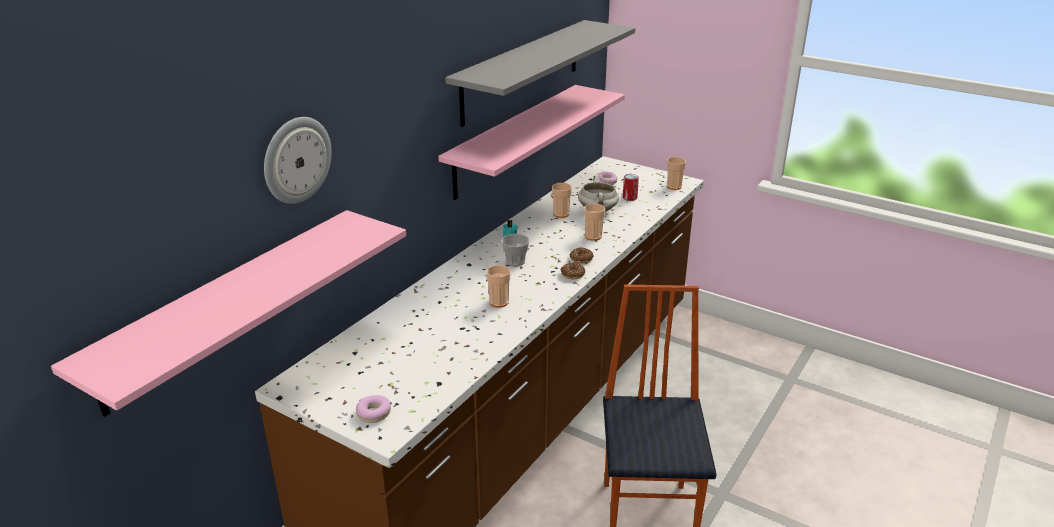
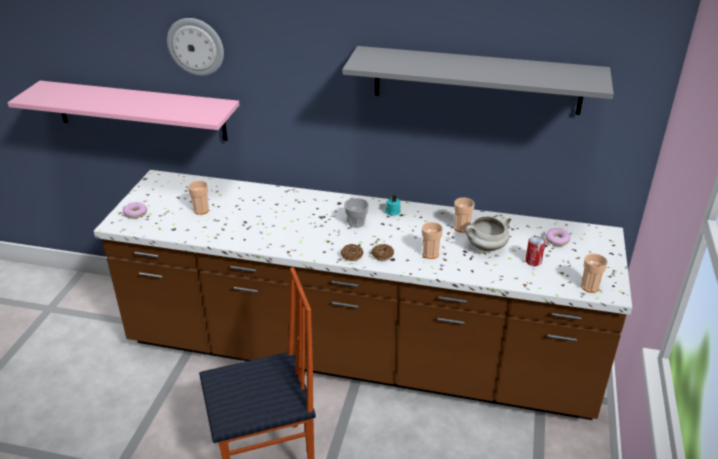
camera: 70 degrees right, 5 degrees up
pink shelf [438,85,625,200] -> none
cup [486,265,511,308] -> cup moved to [188,181,209,215]

